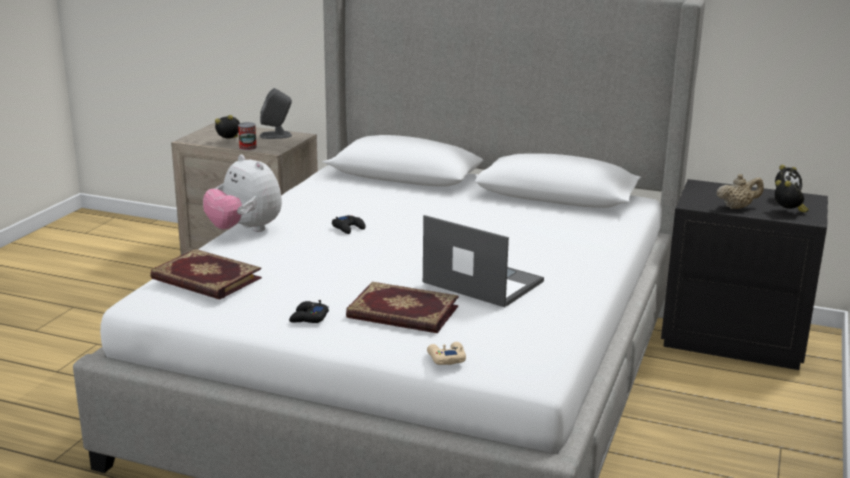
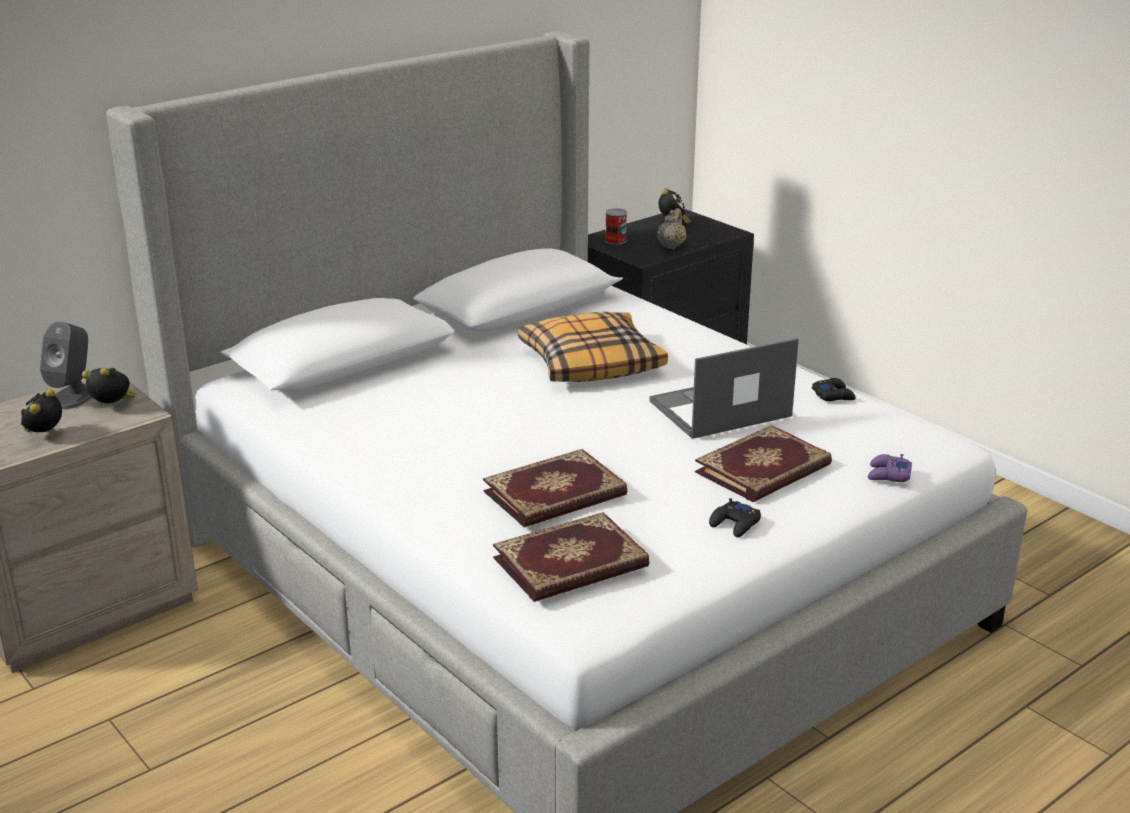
camera: 60 degrees left, 5 degrees up
plush toy [203,155,282,232] -> none
can [238,122,257,150] -> can moved to [605,208,627,244]
black game controller [332,215,366,234] -> black game controller moved to [812,378,856,401]
beige game controller [427,342,466,365] -> purple game controller [868,454,912,482]
alarm clock [775,180,809,213] -> alarm clock moved to [82,367,135,403]
none -> book [483,449,627,527]
none -> pillow [518,312,668,382]

